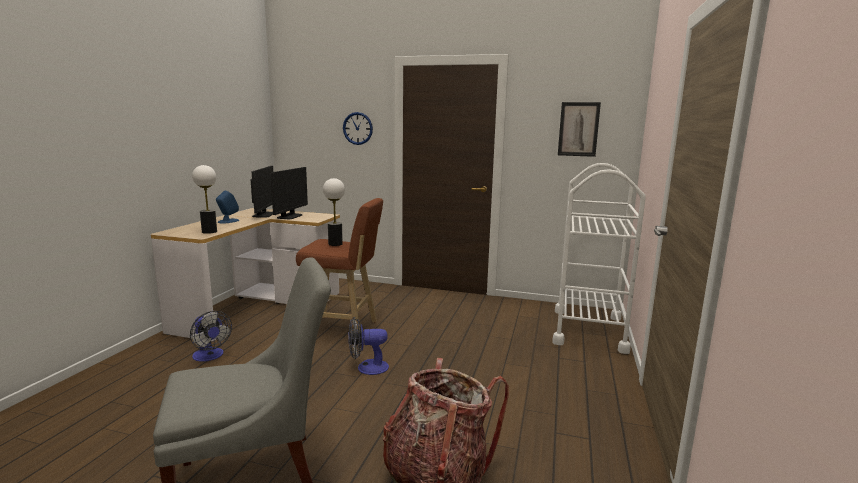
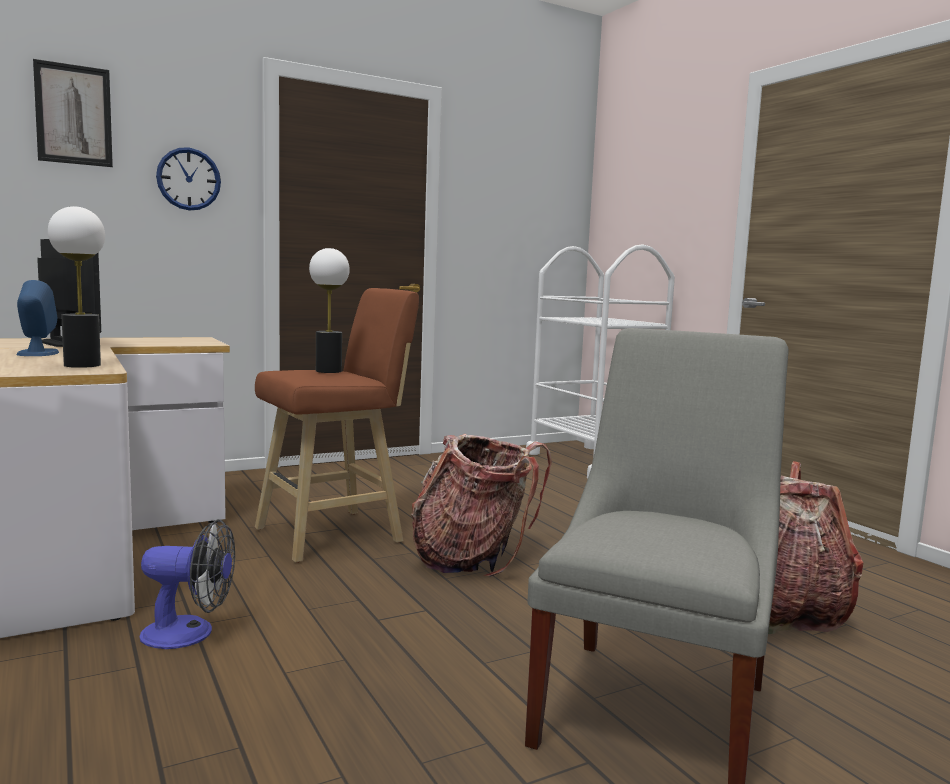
camera: 45 degrees left, 5 degrees down
monitor [270,167,308,219] -> none
fan [348,317,389,375] -> backpack [411,434,552,577]
picture [558,102,601,157] -> picture moved to [33,59,113,167]

